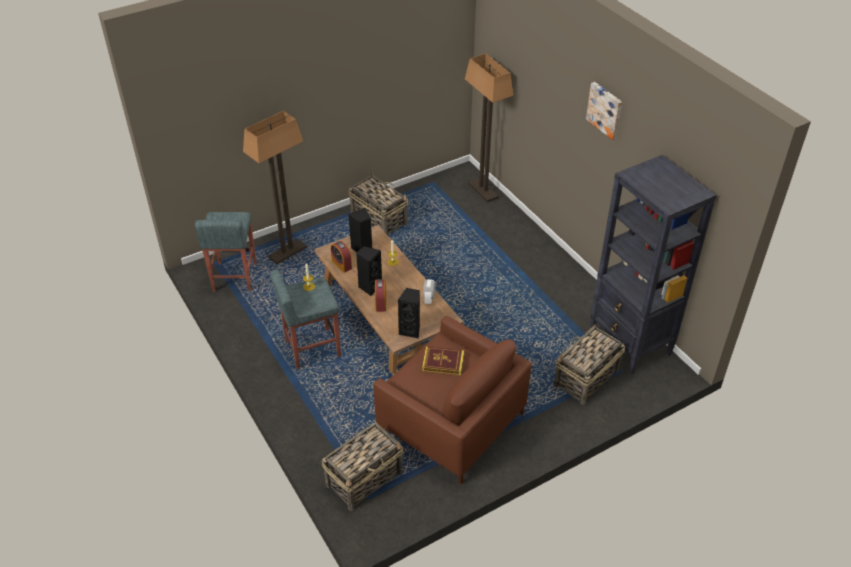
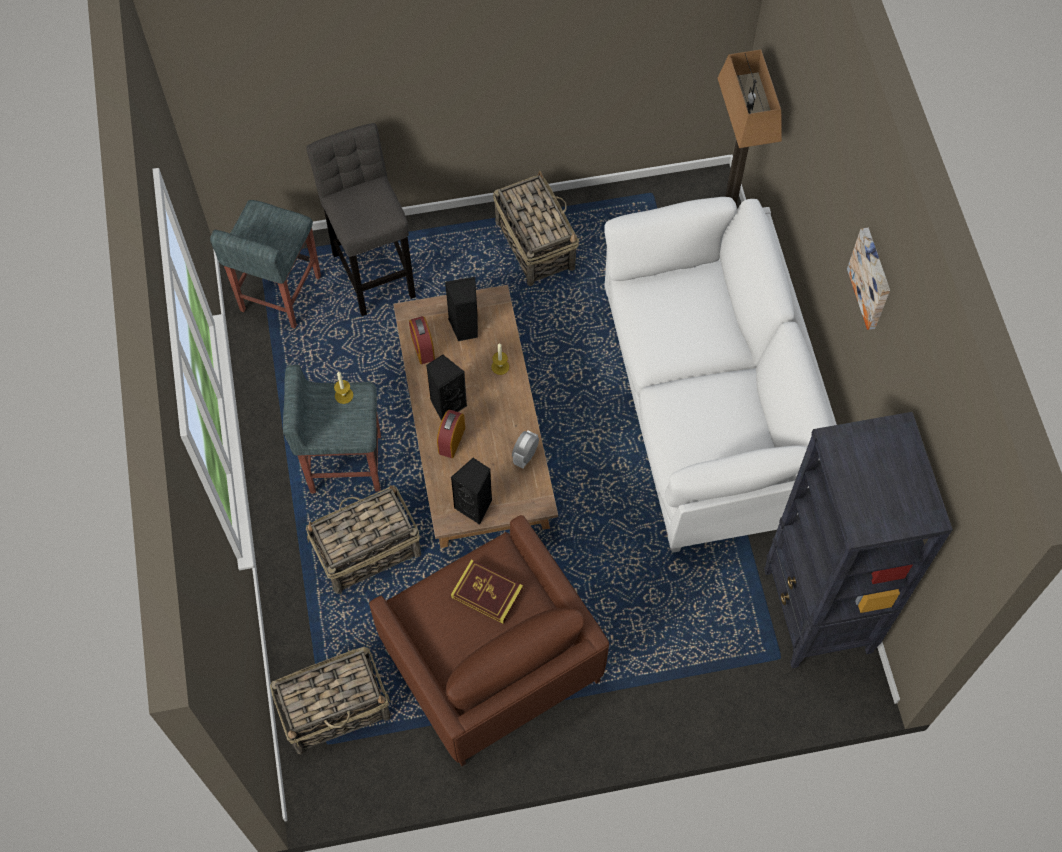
camera: 20 degrees right, 20 degrees up
floor lamp [243,111,307,264] -> grey stool [306,123,416,316]
basket [554,323,625,405] -> basket moved to [306,485,421,594]
none -> white sofa [604,197,837,553]

